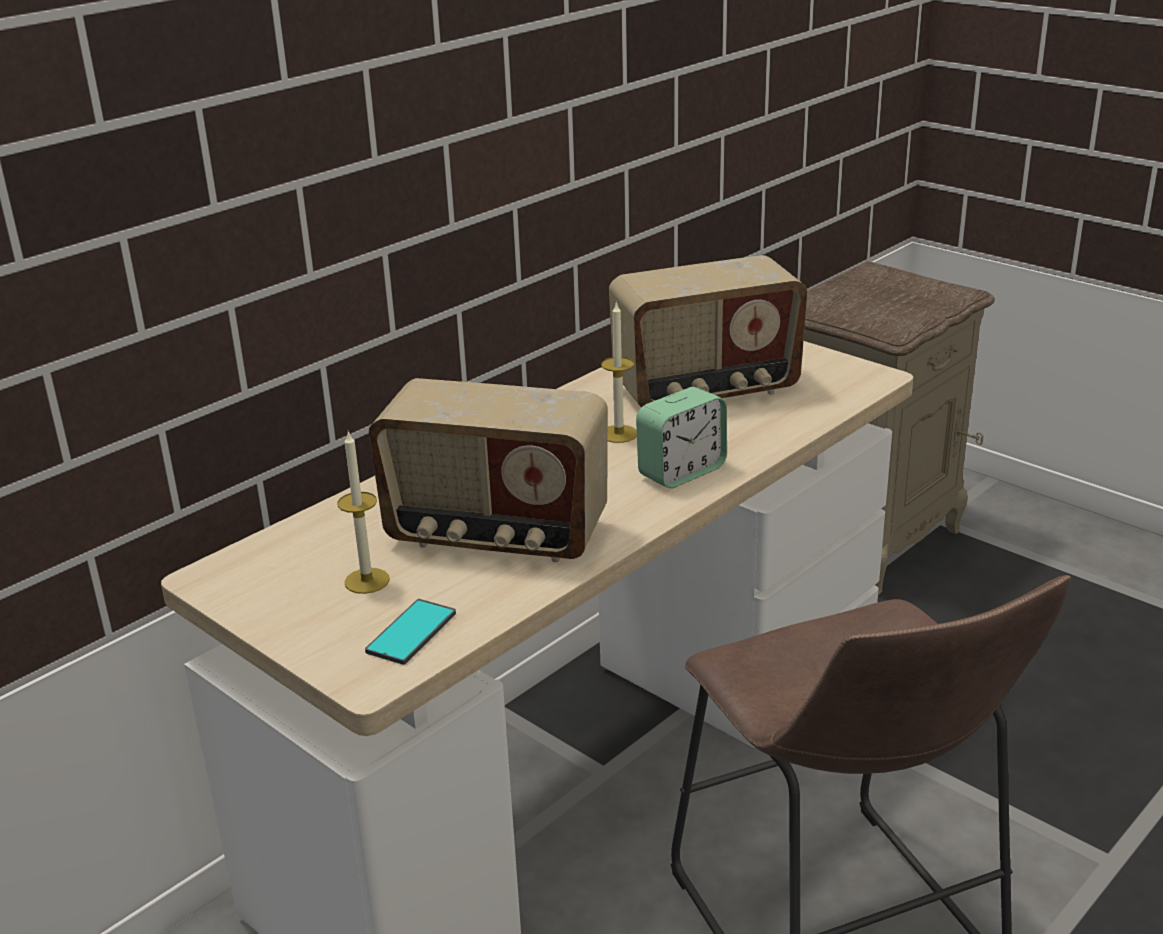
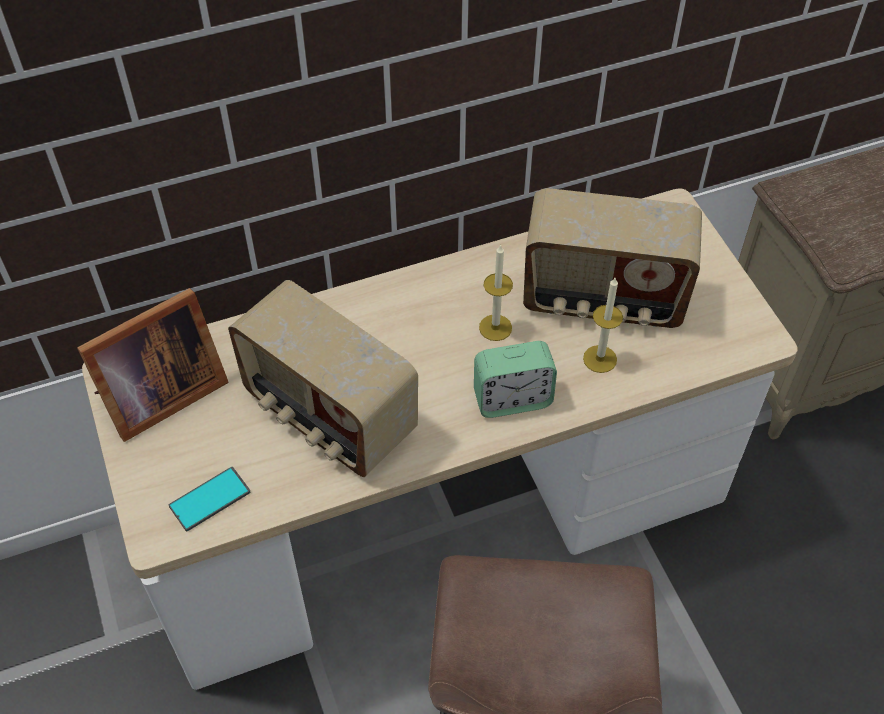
camera: 25 degrees right, 25 degrees up
candle [337,431,390,594] -> candle moved to [583,278,623,373]
none -> picture frame [77,288,229,442]

